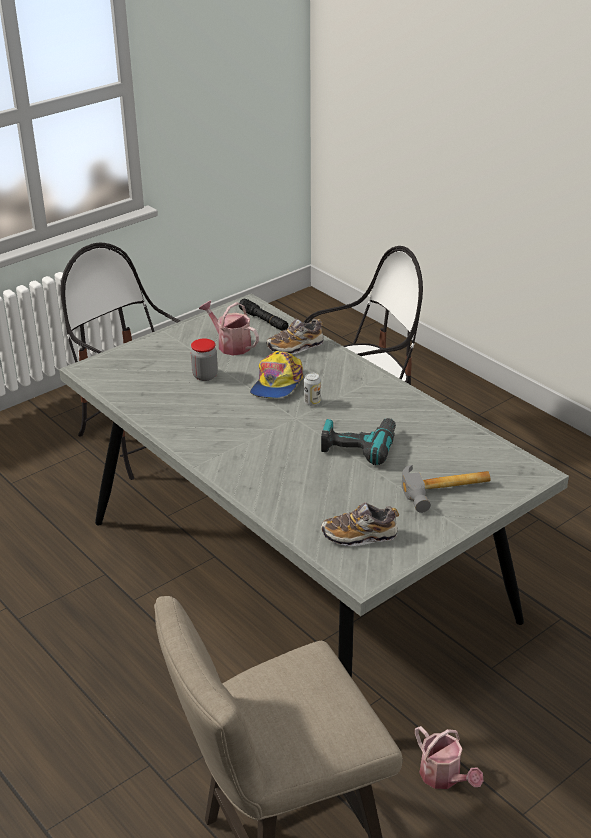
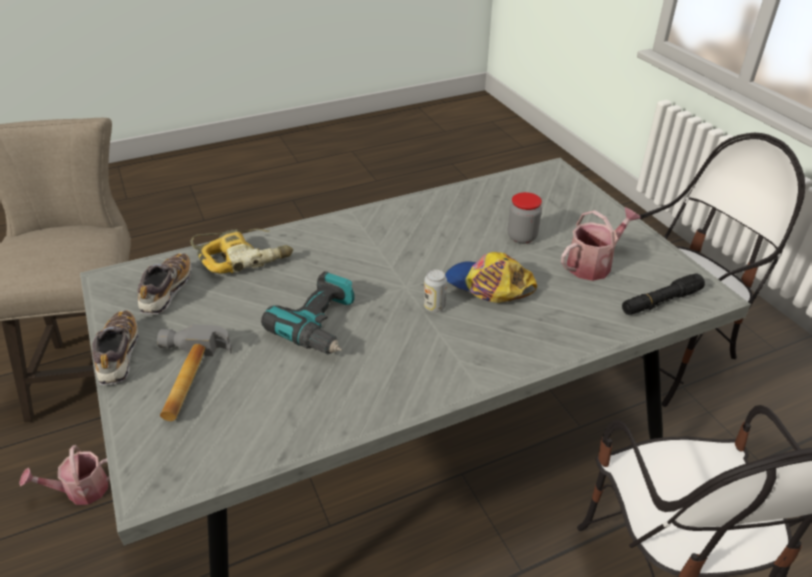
camera: 105 degrees right, 5 degrees up
shoe [266,319,324,354] -> shoe moved to [92,310,138,385]
none -> power drill [190,229,293,274]

